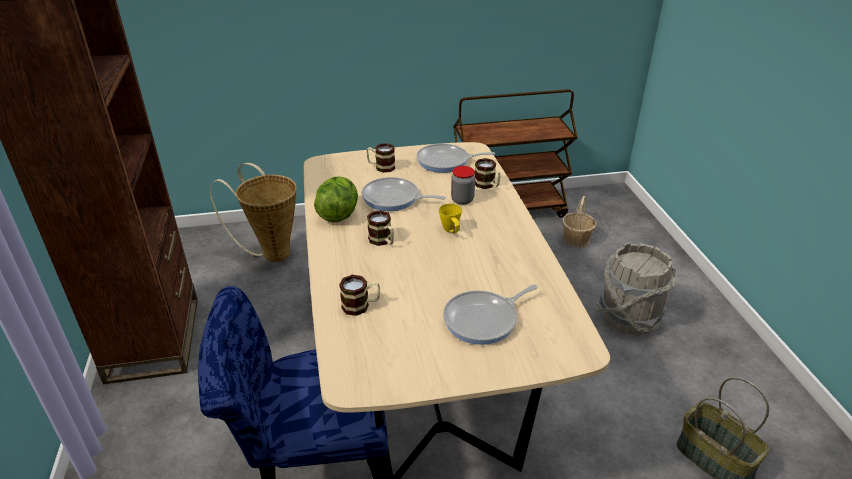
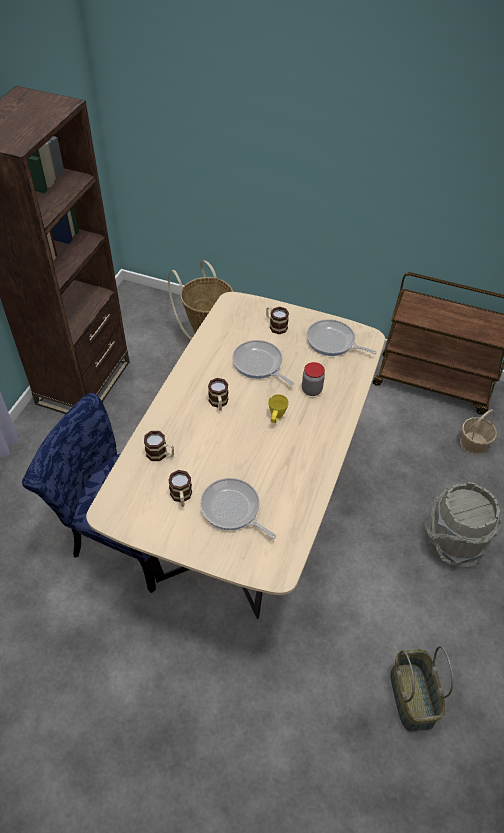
camera: 30 degrees right, 15 degrees up
lettuce [314,176,358,222] -> none
frying pan [443,285,537,345] -> frying pan turned 45 degrees clockwise [200,478,276,539]
mug [475,158,501,189] -> mug moved to [168,470,192,507]

